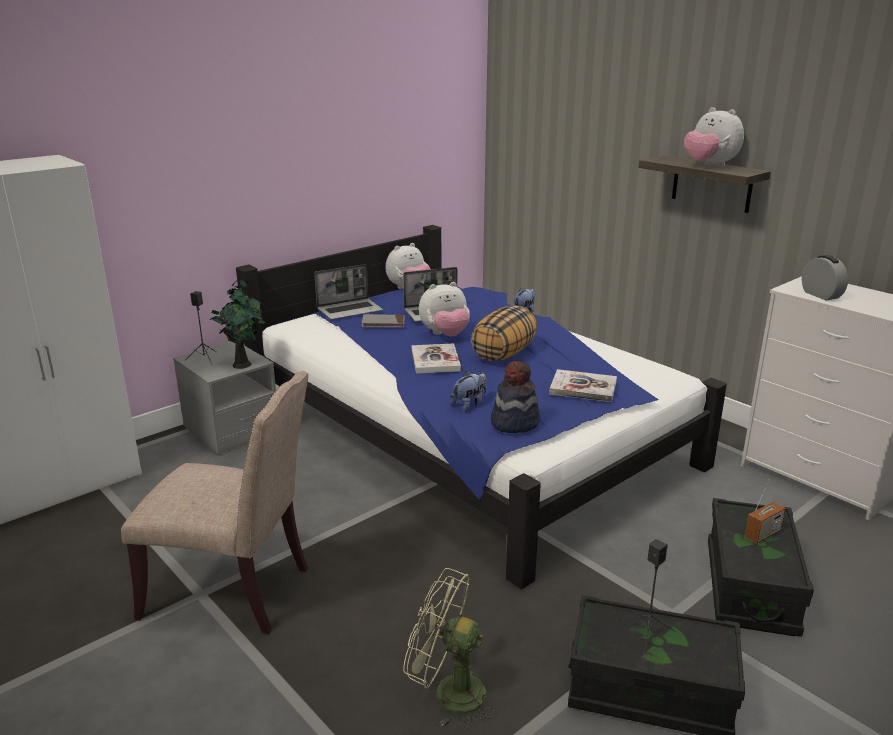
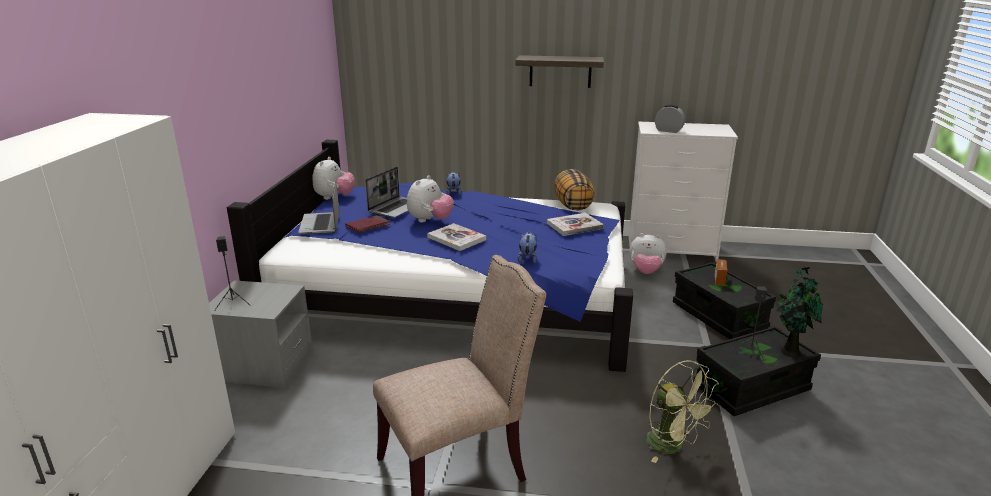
camera: 40 degrees left, 0 degrees up
potted plant [210,279,265,369] -> potted plant moved to [775,267,823,357]
laptop [315,264,383,320] -> laptop turned 150 degrees clockwise [298,181,340,234]
grey book [362,314,405,328] -> red book [345,215,390,233]
green fan [403,568,497,729] -> green fan turned 105 degrees counterclockwise [646,360,719,463]
pillow [471,305,537,361] -> pillow moved to [554,169,595,210]
hat [491,361,540,433] -> none
plush toy [684,107,744,167] -> plush toy moved to [629,233,667,274]

